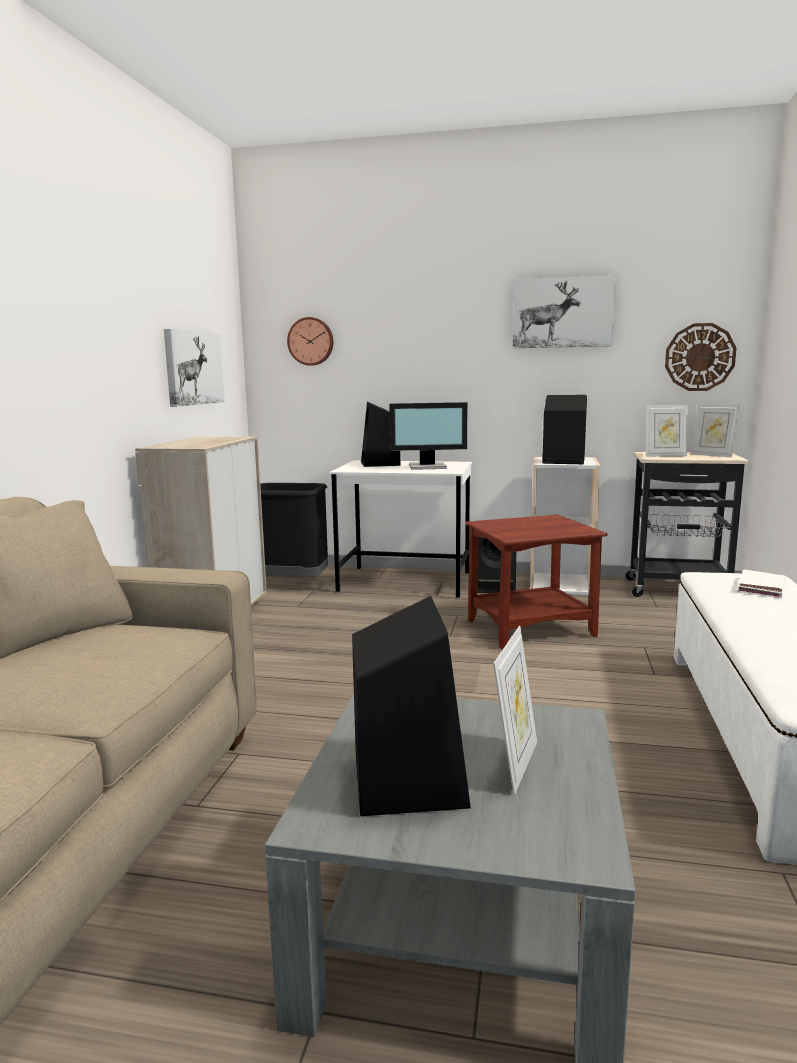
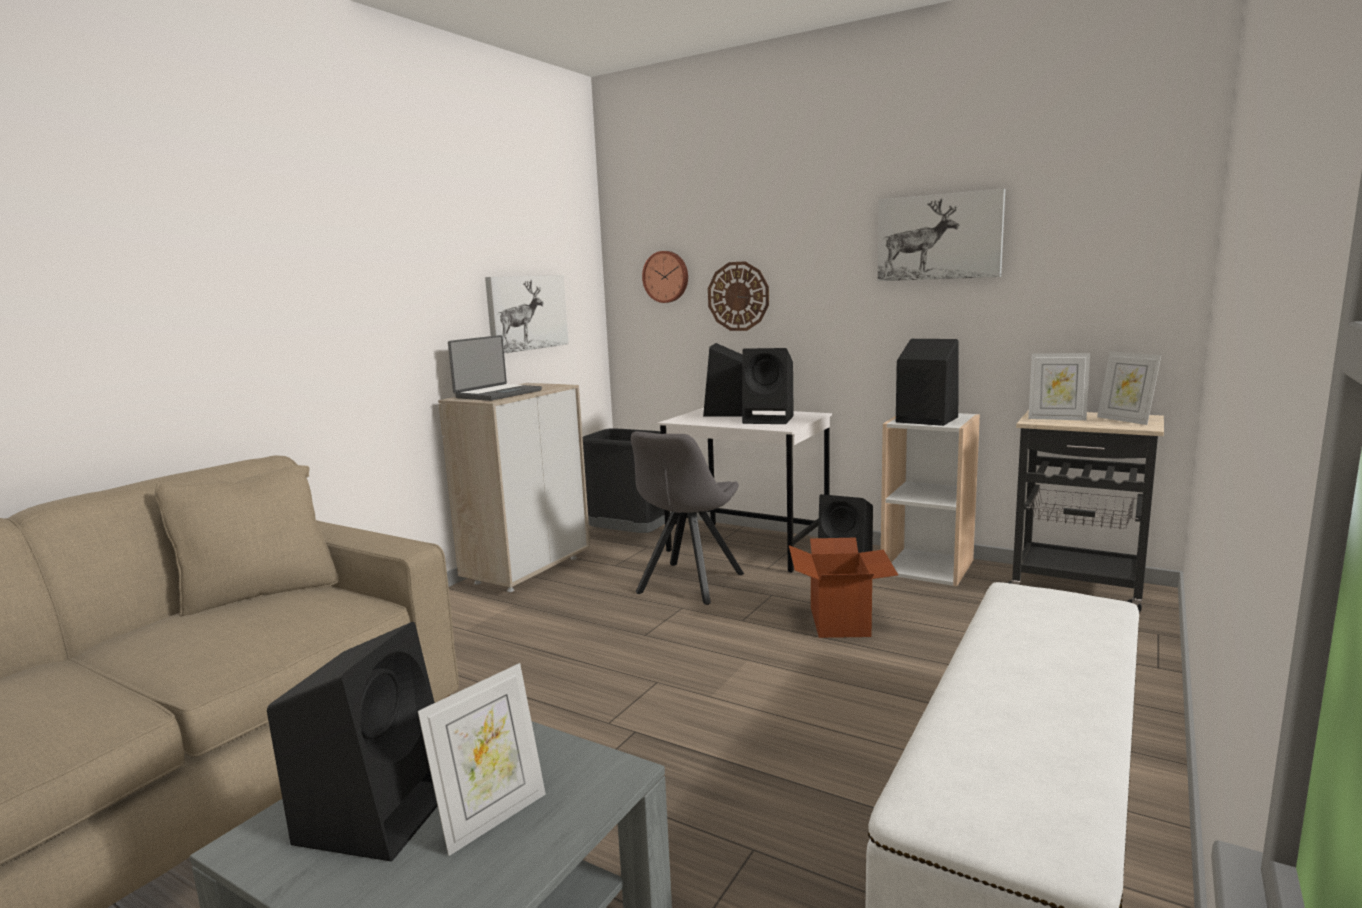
camera: 20 degrees right, 0 degrees up
monitor [389,402,467,470] -> black speaker [742,348,794,424]
brown side table [465,514,607,650] -> cardboard box [789,538,898,638]
wall clock [665,323,737,391] -> wall clock moved to [708,261,769,331]
white book [737,570,785,598] -> none
none -> laptop [448,335,542,401]
none -> grey chair [631,431,744,605]

